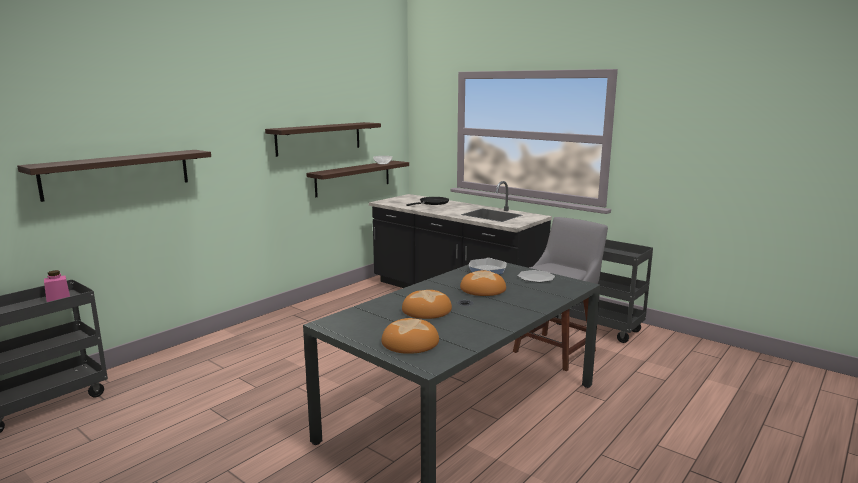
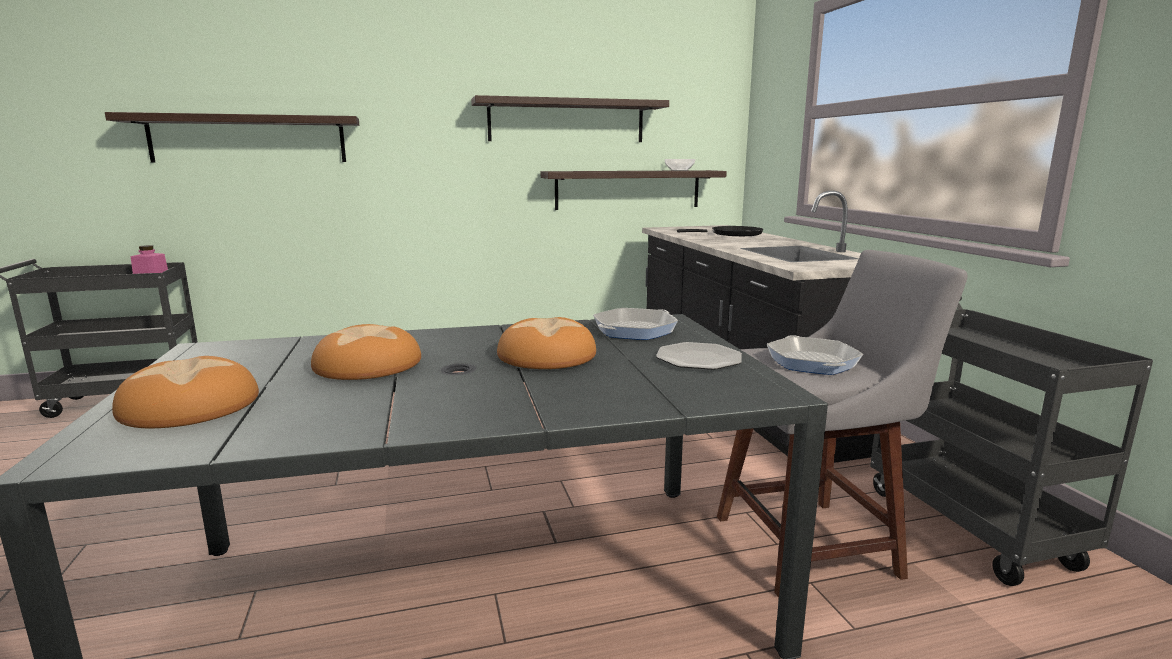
camera: 35 degrees right, 0 degrees up
none -> frying pan [767,335,863,375]

